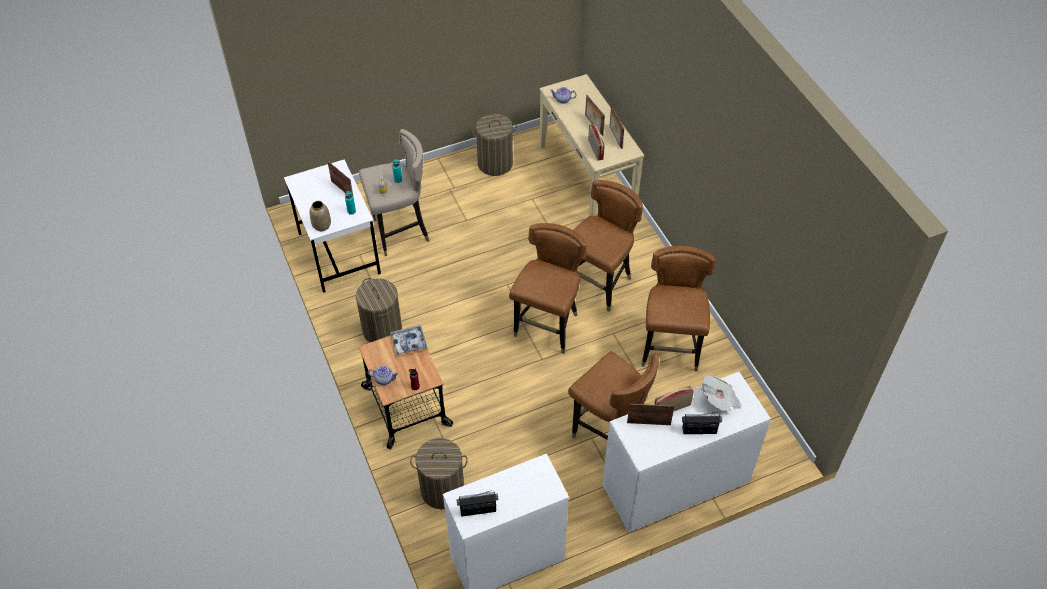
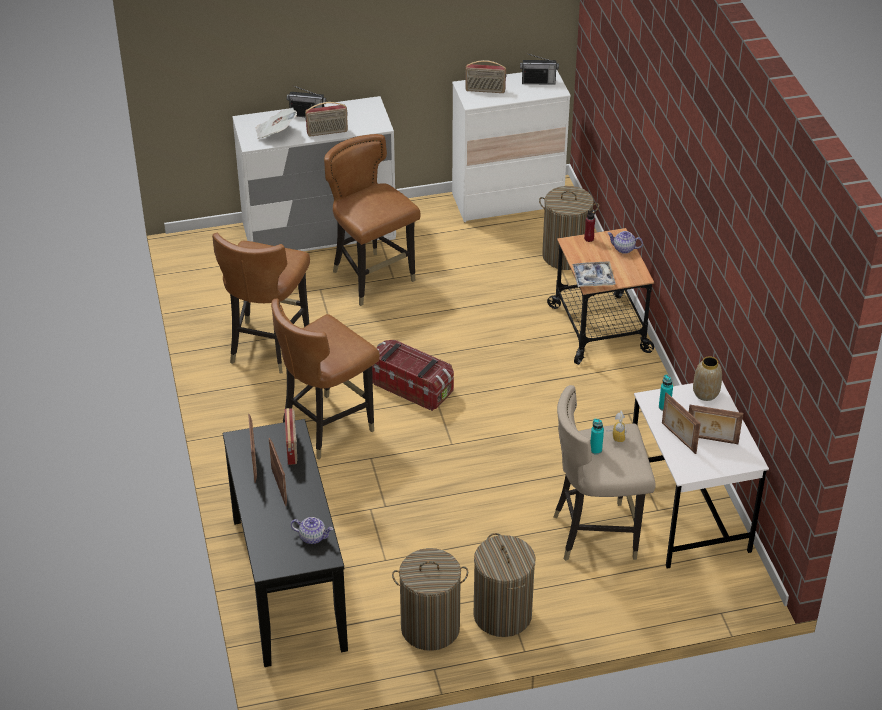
camera: 170 degrees left, 10 degrees down
laundry basket [356,278,402,342] -> laundry basket moved to [474,533,536,637]
brown chair [509,223,587,354] -> storage box [372,340,454,411]
beige console table [540,74,644,216] -> black console table [223,419,348,667]
picture frame [627,404,674,425] -> picture frame moved to [689,405,743,444]
none -> radio [465,60,506,93]

